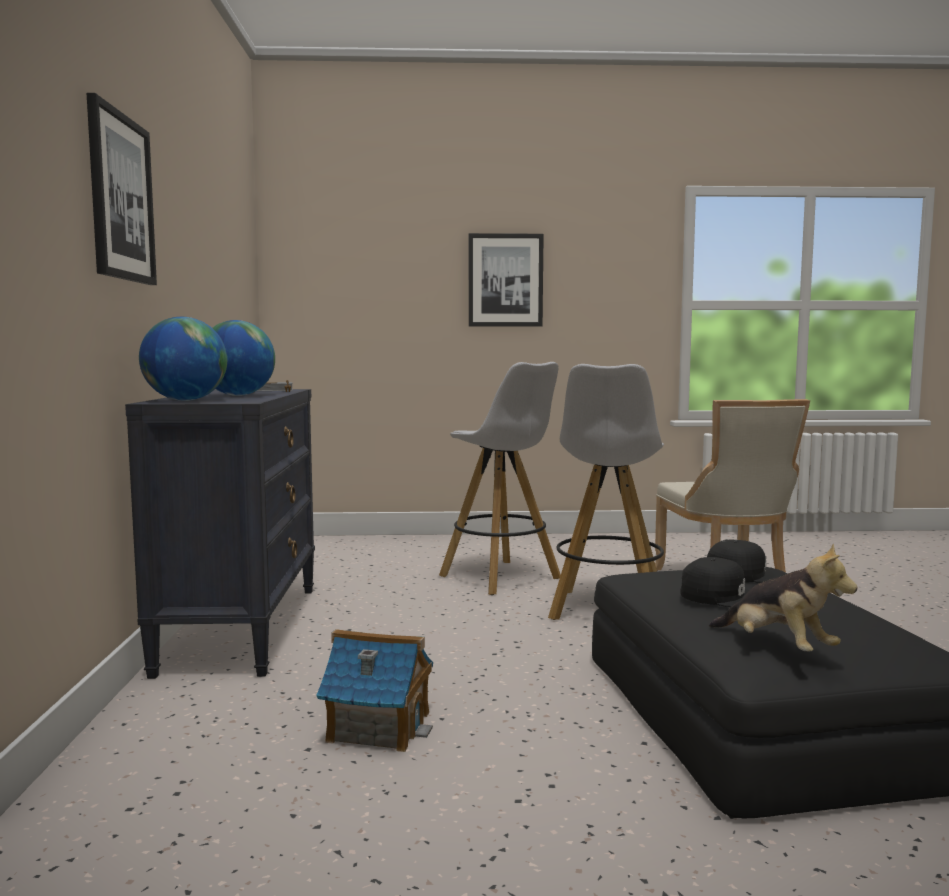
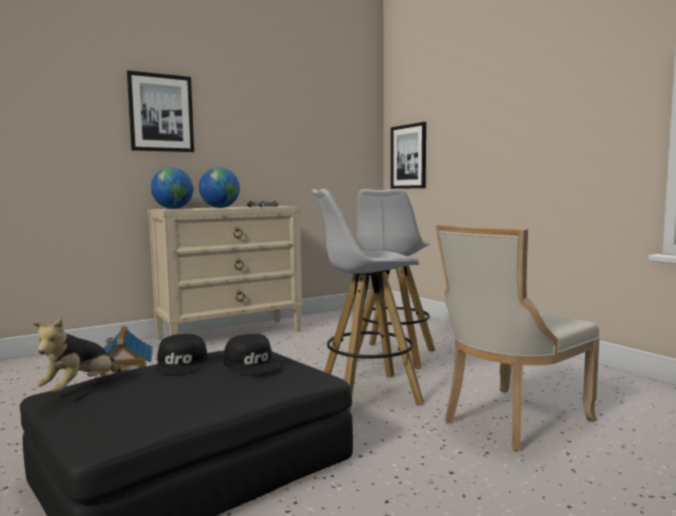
camera: 60 degrees right, 0 degrees up
black dresser [125,389,315,679] -> beige dresser [148,206,303,340]
picture [469,233,544,326] -> picture moved to [391,122,426,189]

